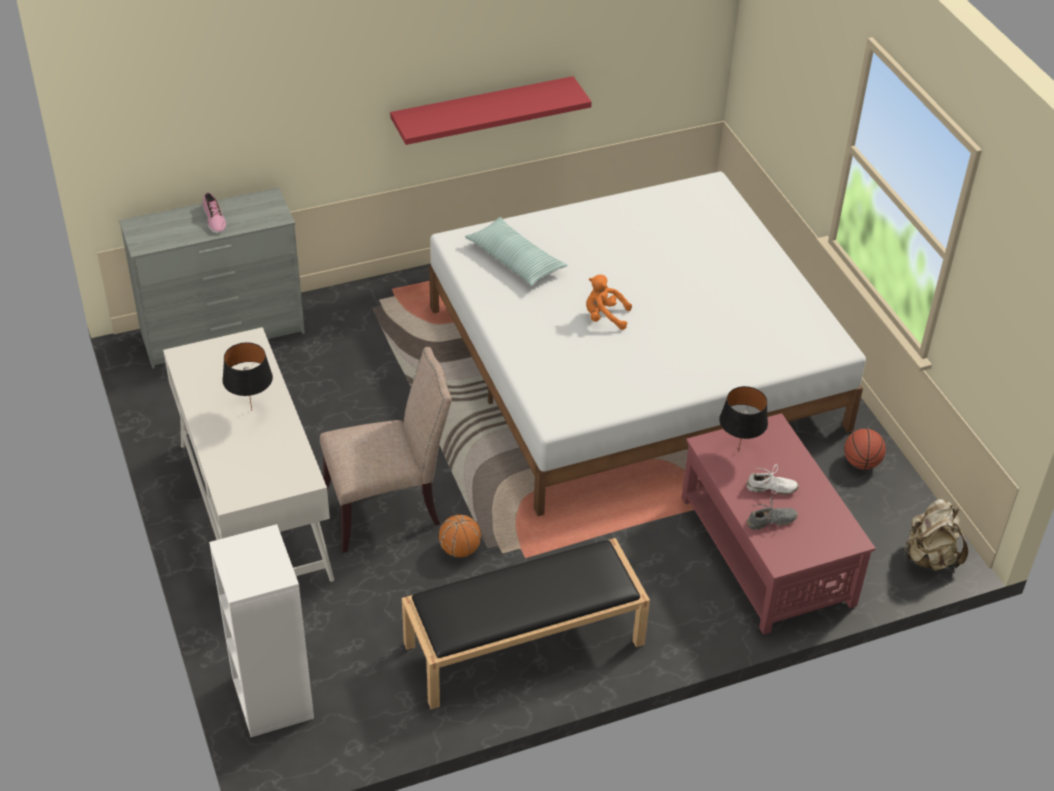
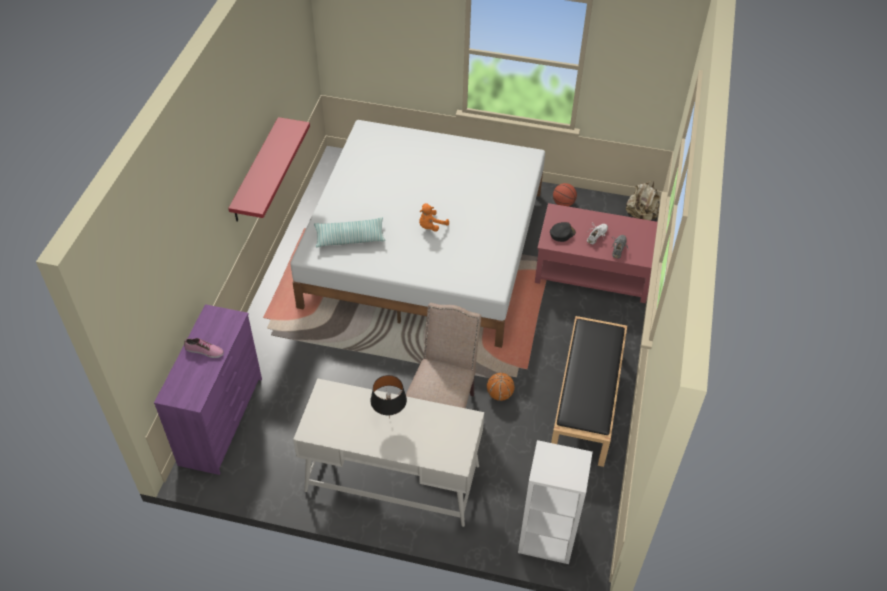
camera: 55 degrees left, 5 degrees up
grey dresser [119,188,305,369] -> purple dresser [154,304,262,475]
black table lamp [719,386,768,452] -> black cap [550,222,576,242]

